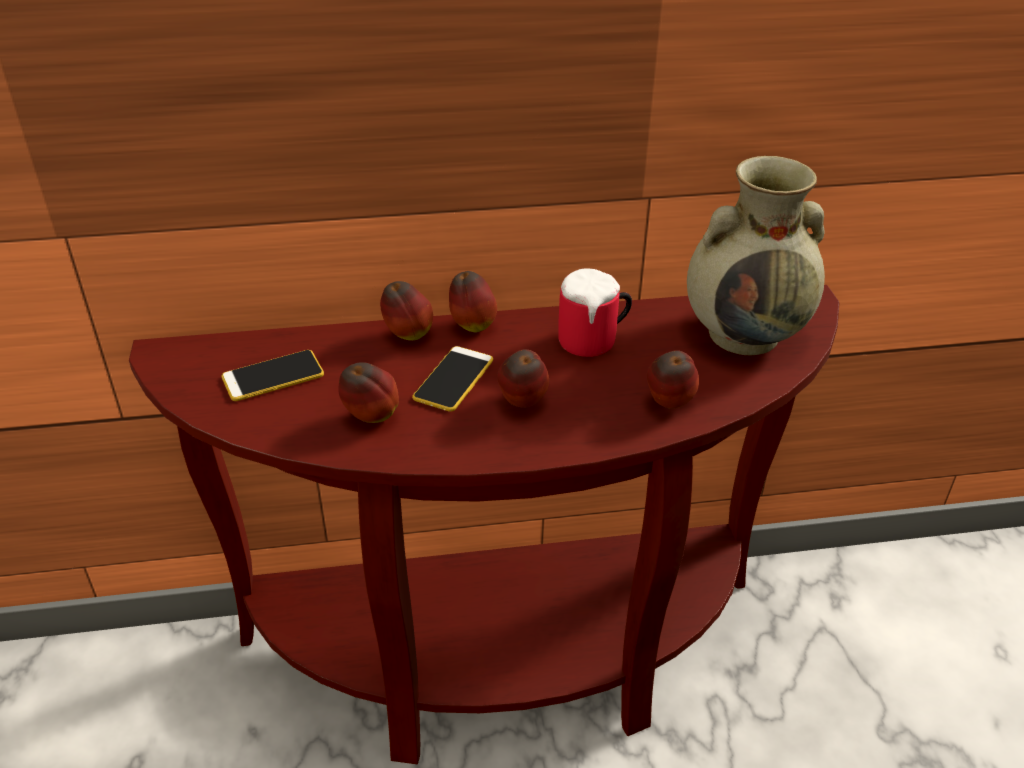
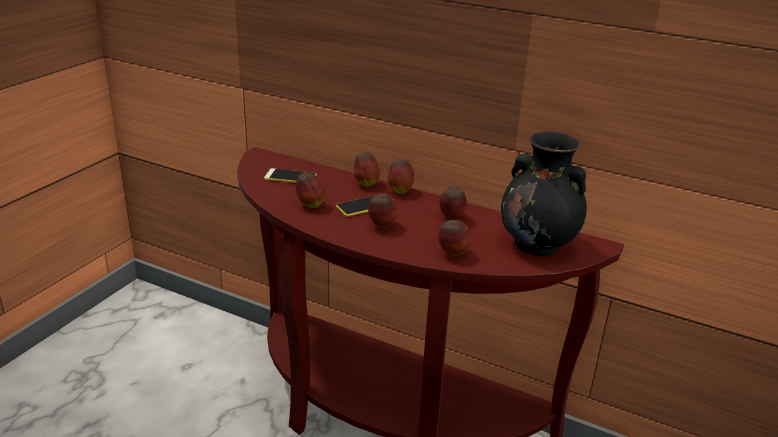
camera: 35 degrees right, 10 degrees down
mug [558,269,632,357] -> apple [439,186,467,219]
beige vase [687,156,825,355] -> black vase [501,132,587,256]

